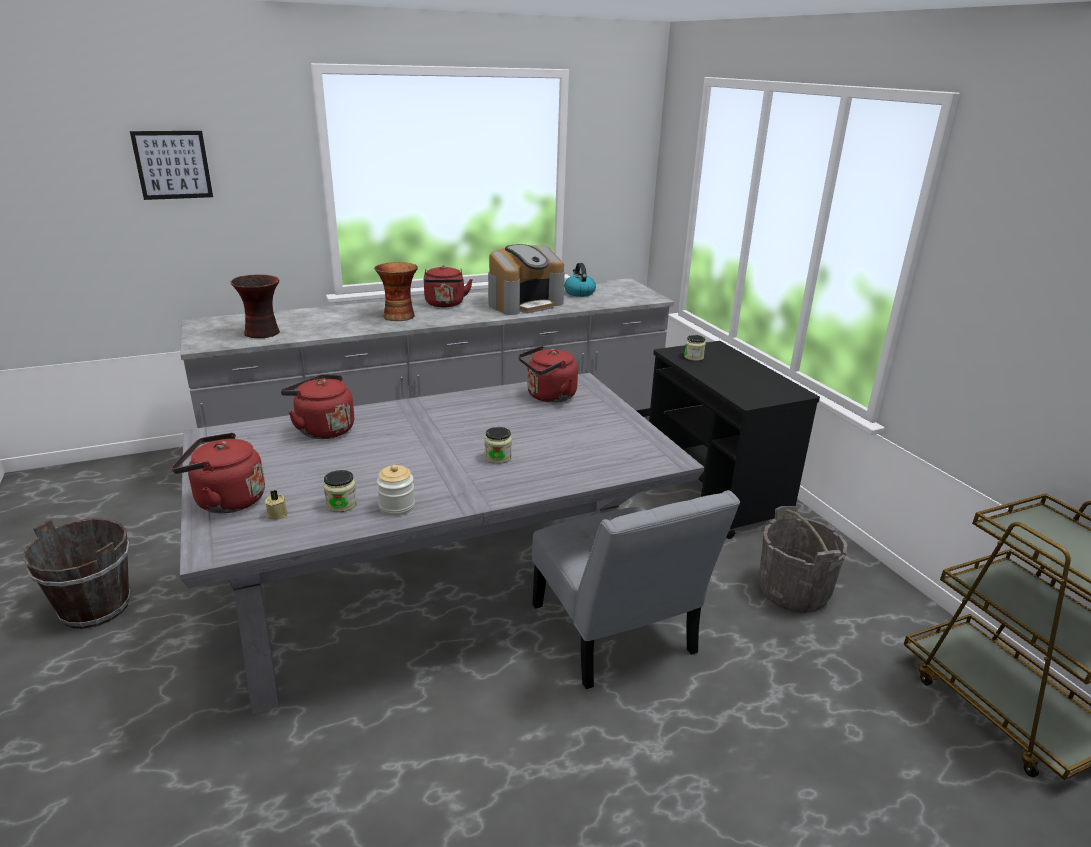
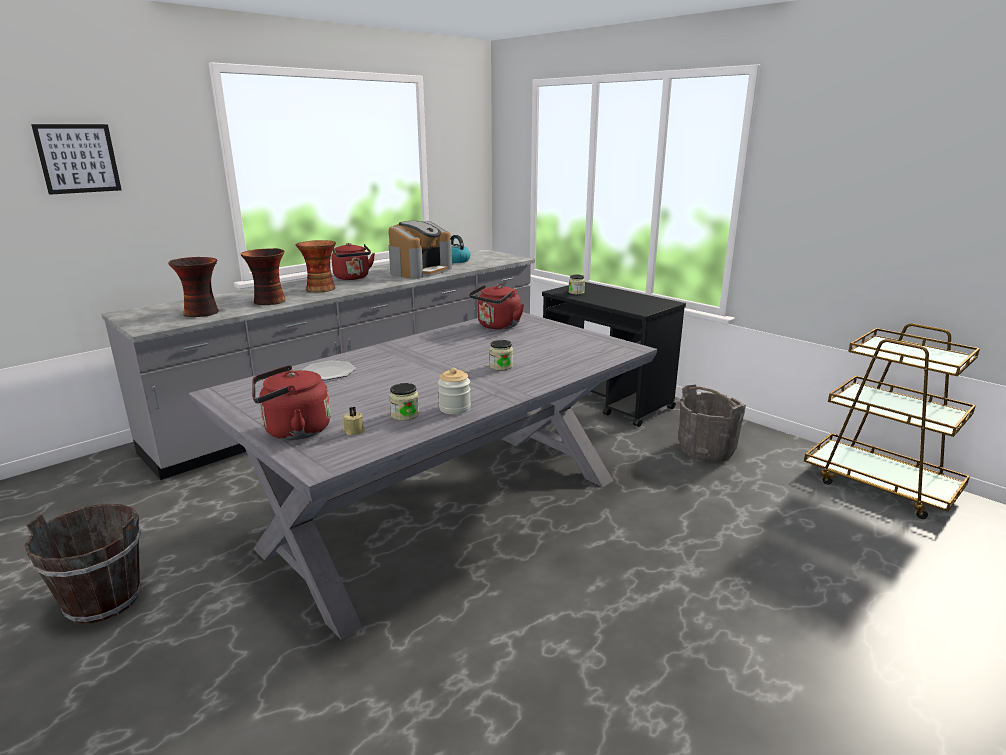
camera: 20 degrees left, 5 degrees down
red kettle [281,374,354,439] -> plate [303,361,356,380]
grey chair [532,490,740,689] -> none
none -> vase [241,248,286,305]

